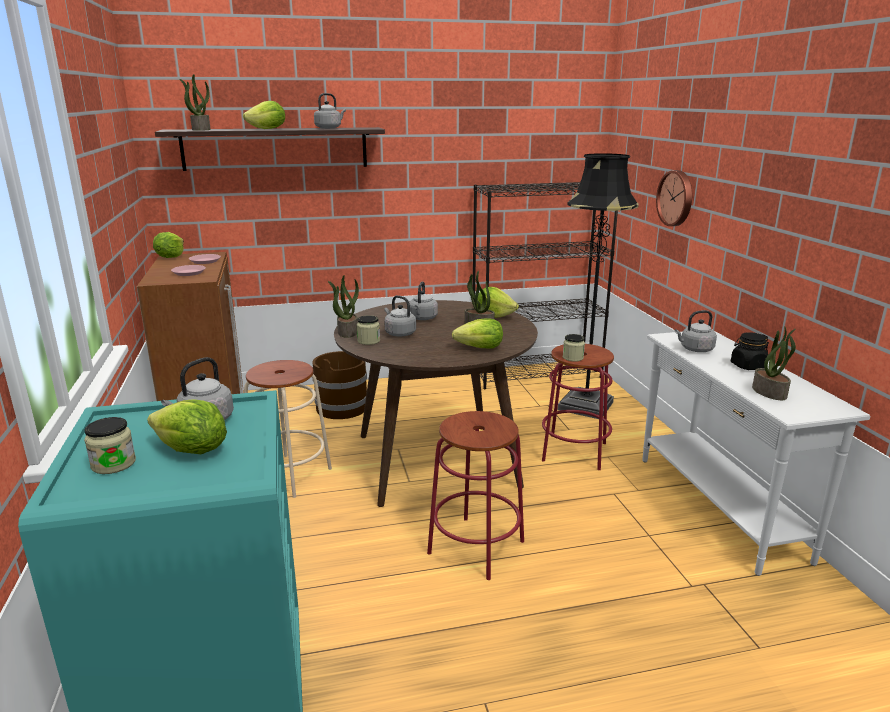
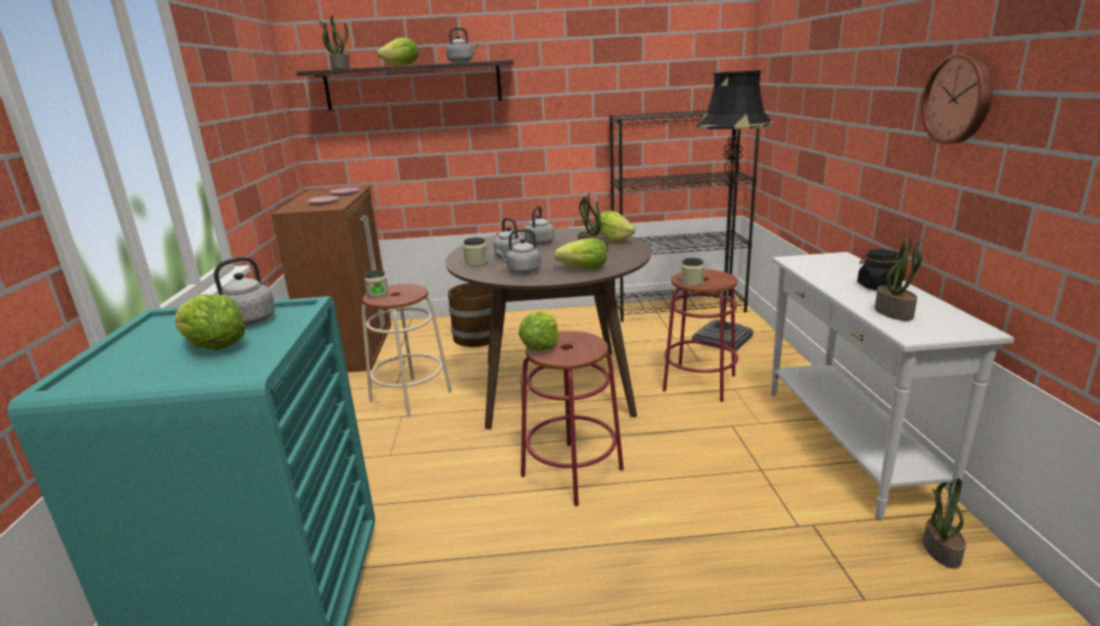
camera: 10 degrees right, 0 degrees up
jar [84,417,136,474] -> jar moved to [364,270,389,297]
lettuce [153,232,184,258] -> lettuce moved to [519,311,559,351]
potted plant [328,275,359,338] -> potted plant moved to [923,478,966,568]
wall clock [656,170,692,226] -> wall clock moved to [921,53,993,144]
grey kettle [675,310,717,352] -> grey kettle moved to [496,229,541,274]

